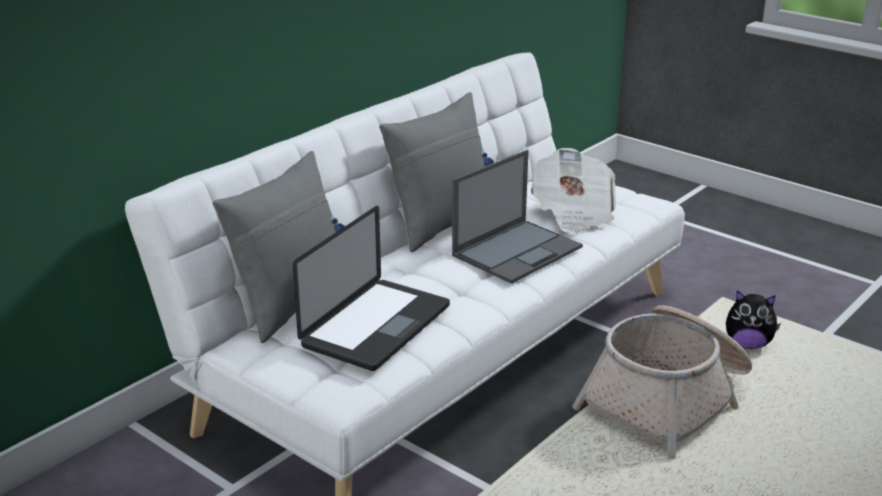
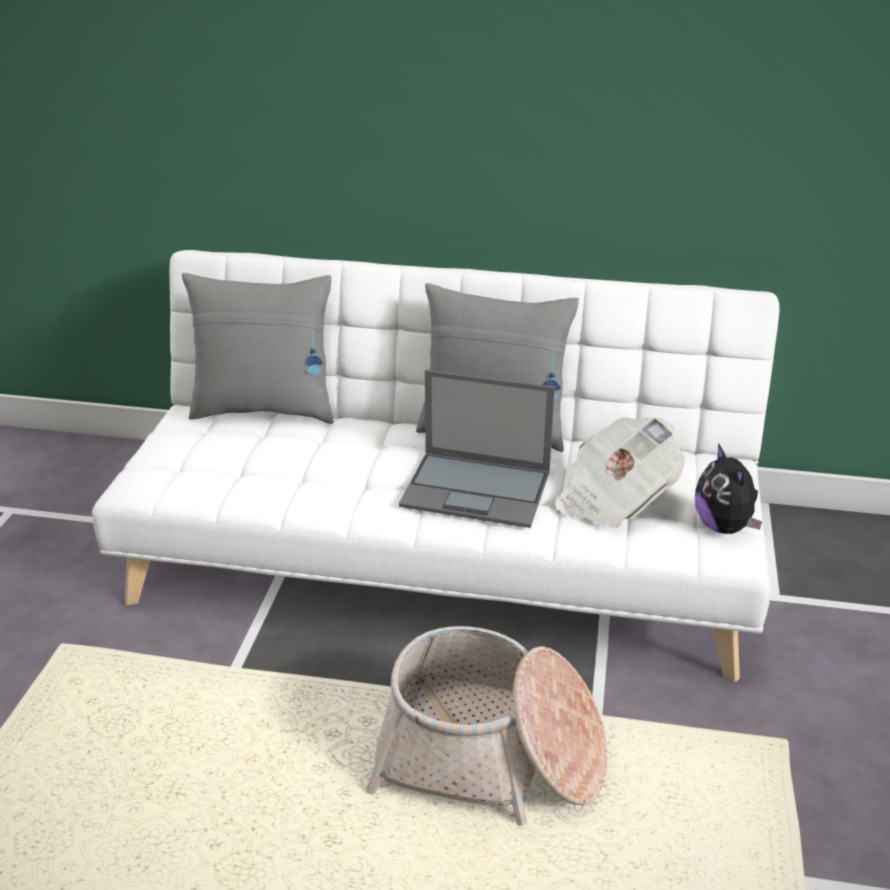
camera: 60 degrees right, 5 degrees up
laptop [293,206,450,371] -> none
plush toy [726,290,781,349] -> plush toy moved to [695,443,762,534]

